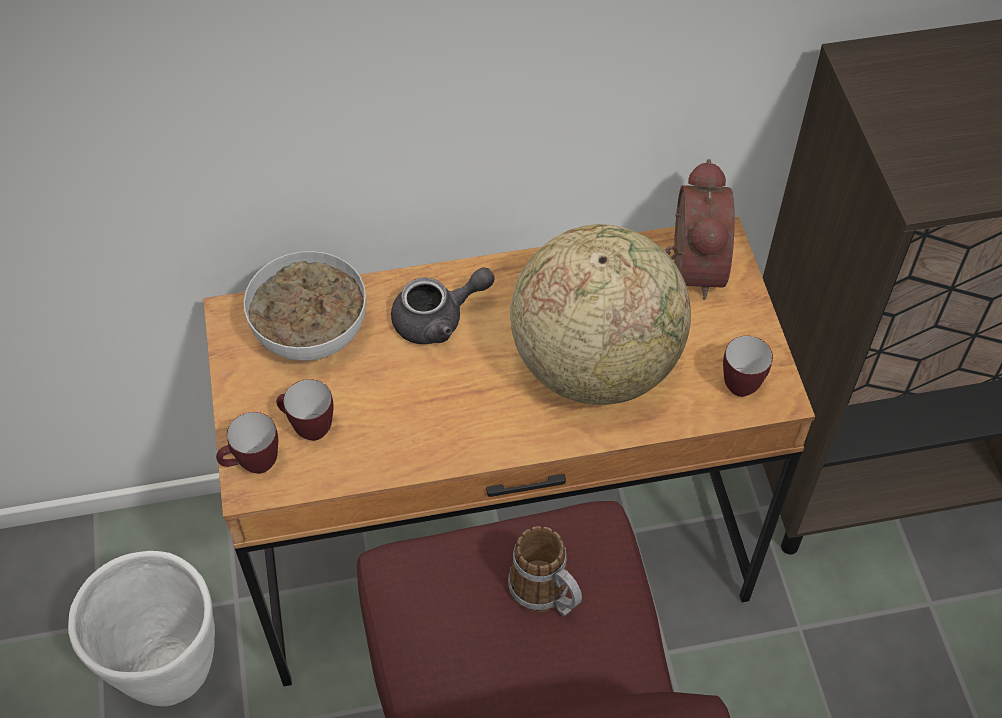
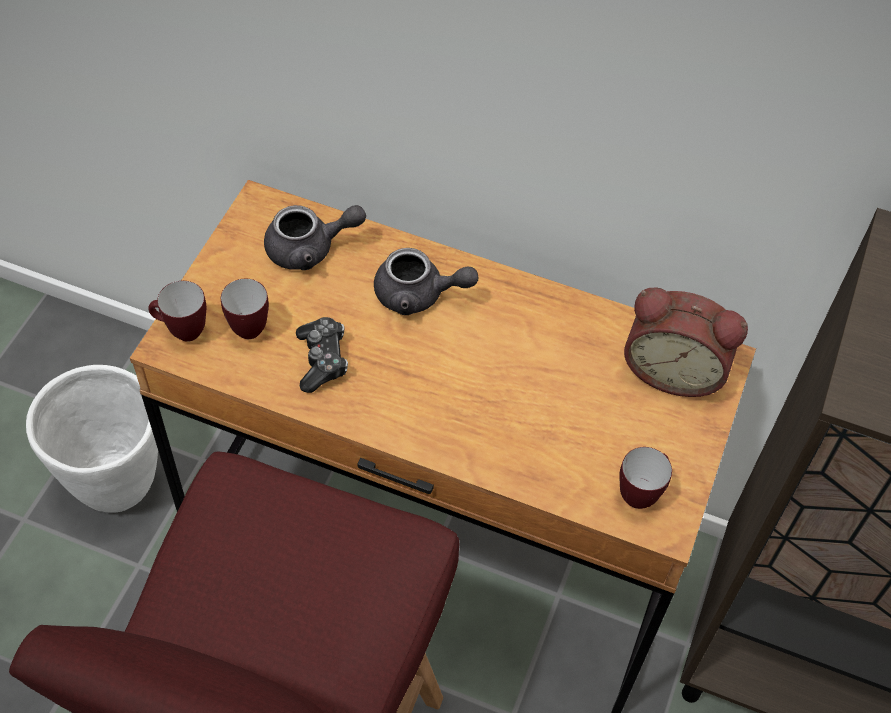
camera: 30 degrees right, 0 degrees up
bowl [244,251,366,361] -> grey teapot [264,205,366,270]
mug [508,526,582,616] -> none
globe [510,224,691,405] -> none
alarm clock [666,159,735,300] -> alarm clock turned 75 degrees clockwise [624,288,748,397]
none -> game controller [296,317,348,393]

